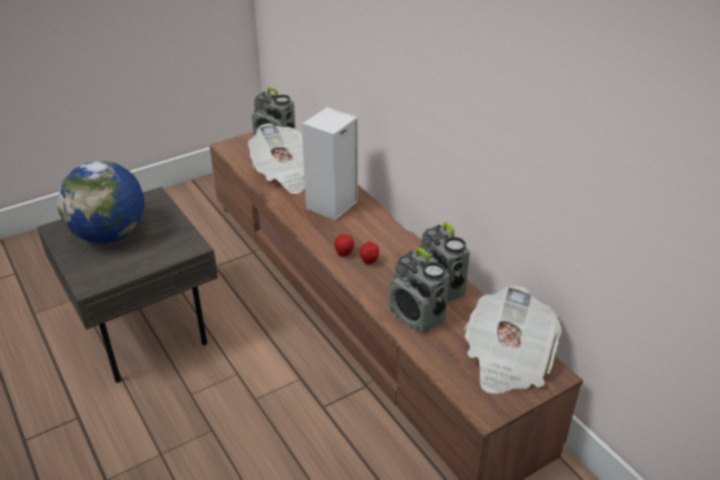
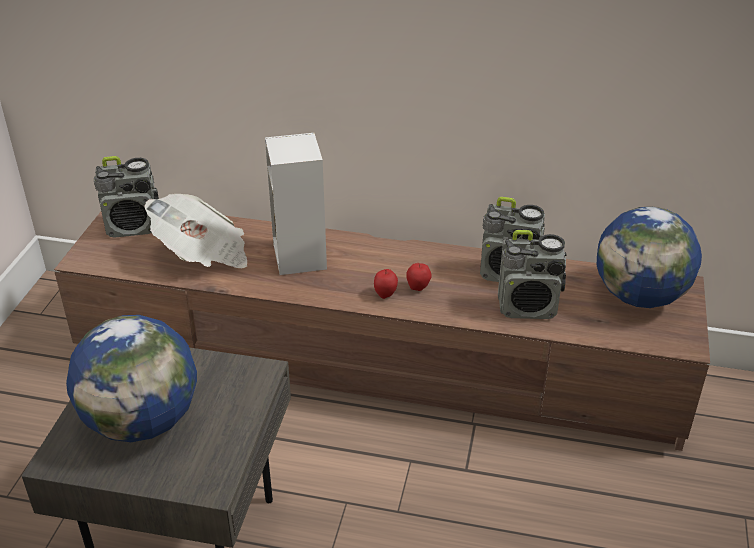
camera: 45 degrees left, 0 degrees up
newspaper [464,286,562,394] -> globe [597,207,702,308]

